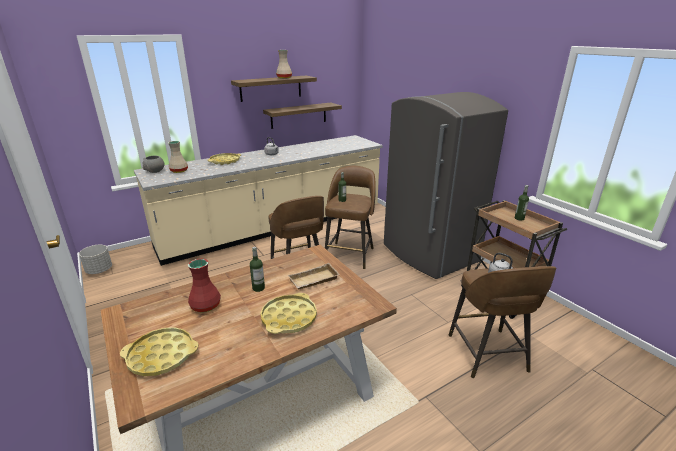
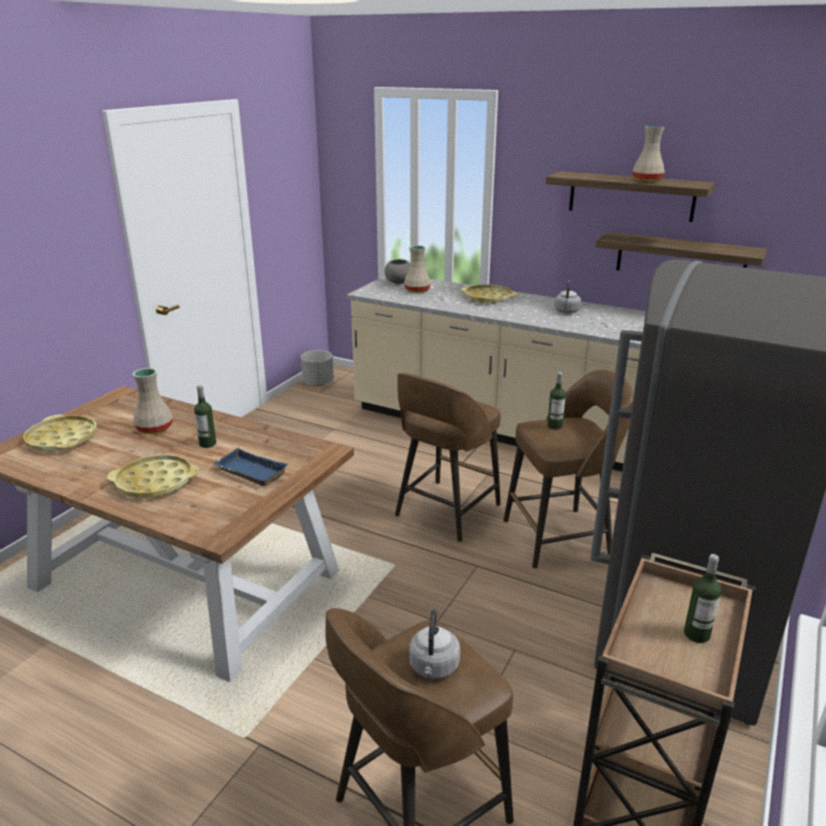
camera: 60 degrees right, 0 degrees up
red vase [188,258,221,313] -> beige vase [133,368,173,434]
beige tray [288,263,340,289] -> blue tray [213,448,288,486]

